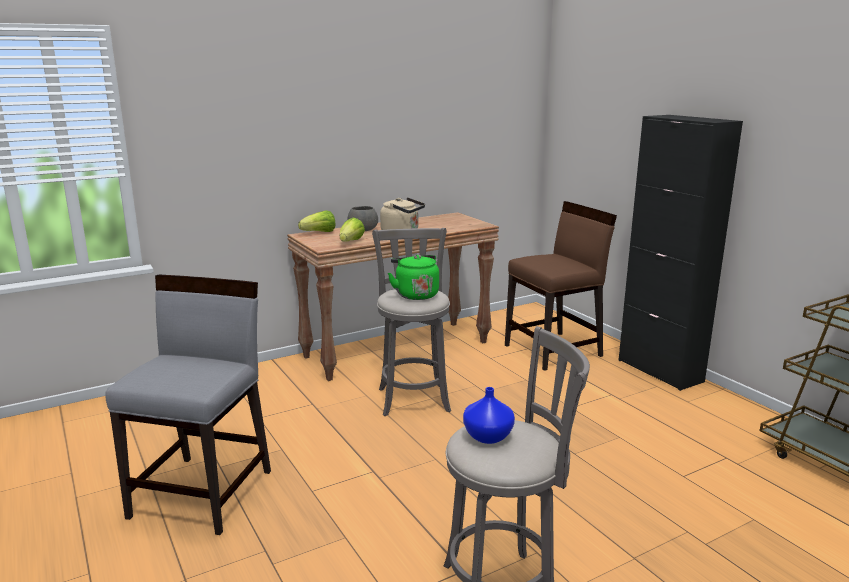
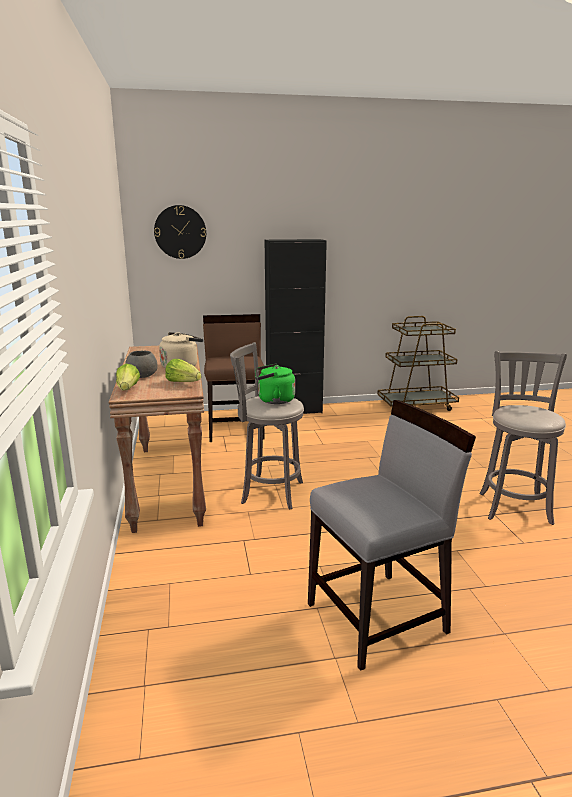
camera: 70 degrees left, 0 degrees up
grey chair [105,275,271,535] -> grey chair turned 120 degrees clockwise [308,400,476,671]
blue vase [463,387,515,444] -> none
none -> wall clock [154,205,206,259]

